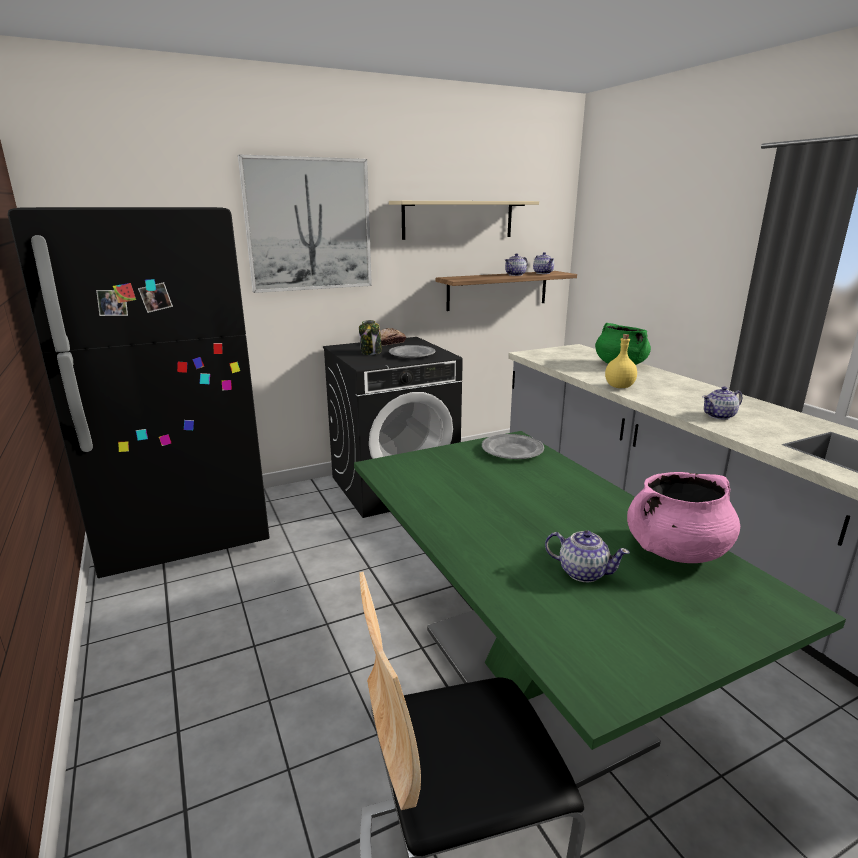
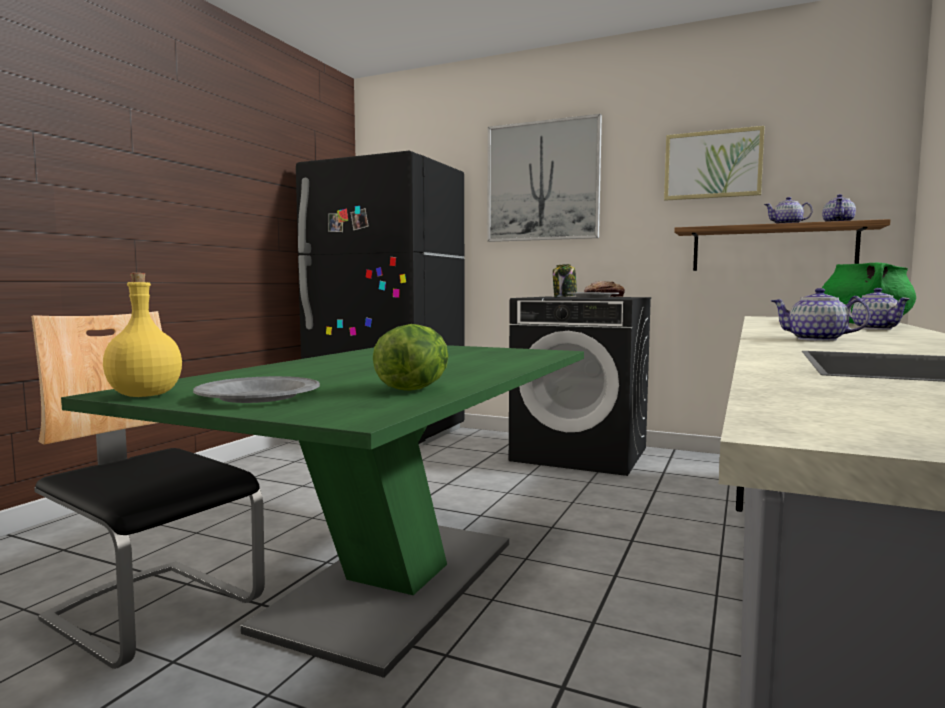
camera: 50 degrees right, 15 degrees down
beige shelf [389,201,539,240] -> picture [664,126,765,201]
grey plate [482,434,544,459] -> grey plate moved to [193,376,320,403]
teapot [545,530,630,582] -> teapot moved to [848,288,910,330]
yellow bottle [605,334,637,388] -> yellow bottle moved to [103,273,182,397]
pink cooking pot [627,472,740,563] -> lettuce [373,324,449,391]

